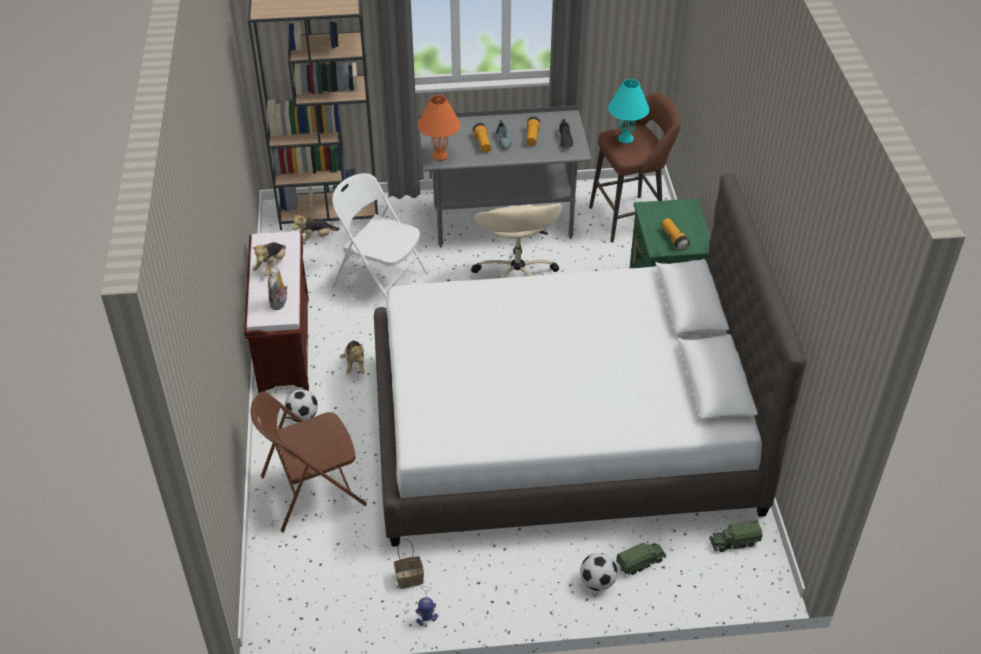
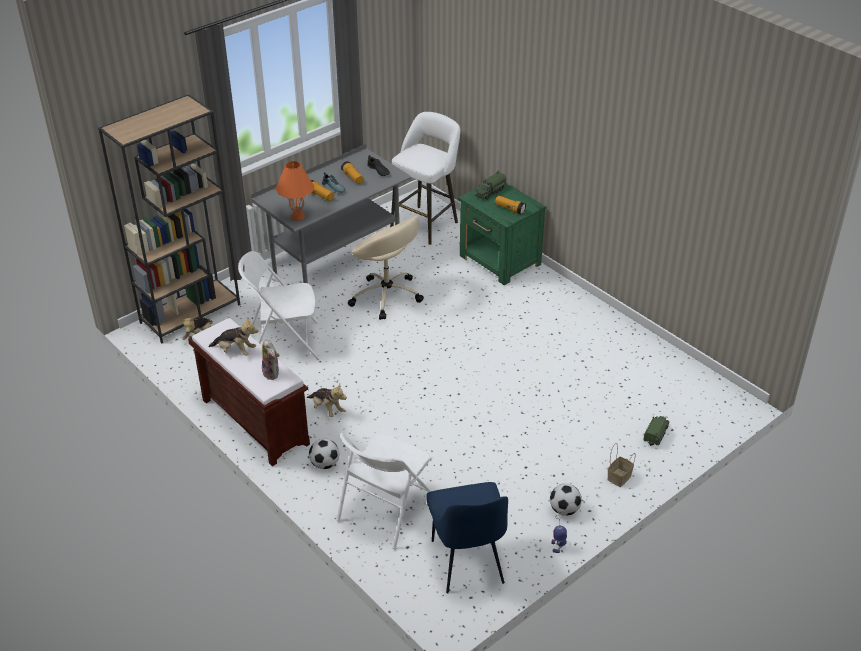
camera: 35 degrees left, 5 degrees down
brown chair [250,392,367,533] -> white chair [336,433,432,550]
plush toy [252,242,286,276] -> plush toy turned 60 degrees counterclockwise [208,318,259,356]
white bed [374,173,807,547] -> none
basket [394,539,424,589] -> basket moved to [607,443,636,487]
football [580,553,617,591] -> football moved to [550,483,582,516]
brown stool [589,92,681,243] -> white stool [390,112,460,245]
turquoise table lamp [608,79,650,144] -> none
toy truck [709,520,762,552] -> toy truck moved to [475,171,506,200]
none -> blue chair [427,482,508,594]

